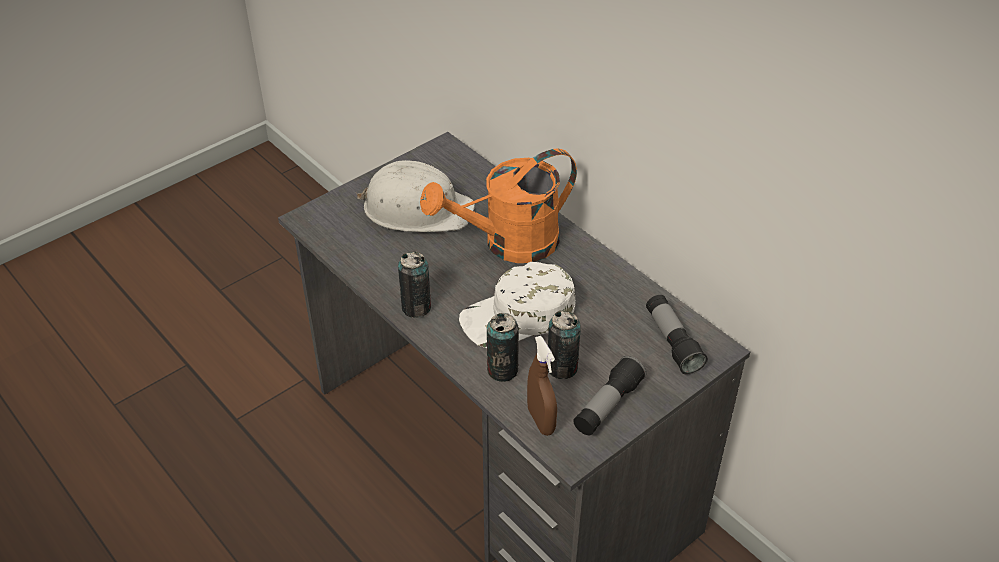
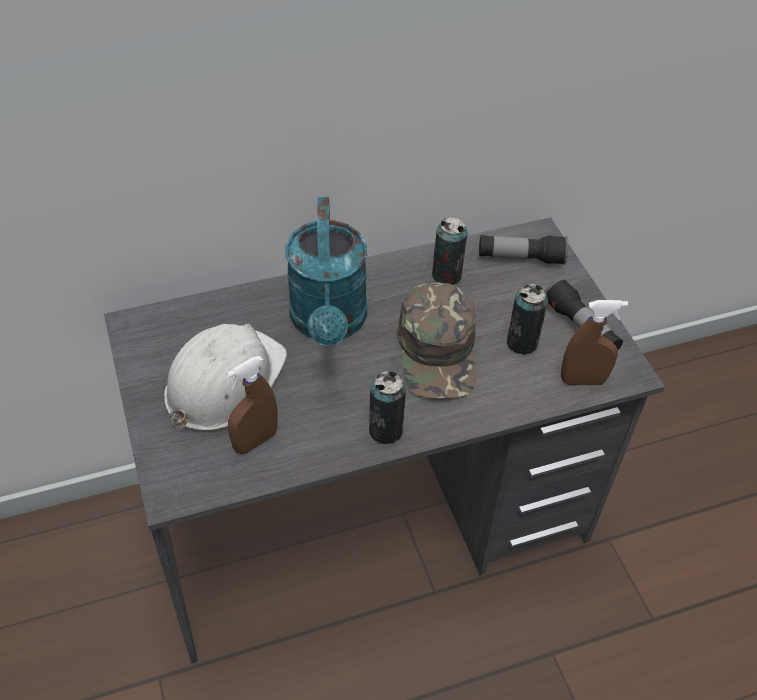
camera: 70 degrees left, 5 degrees up
orange watering can [420,148,577,263] -> turquoise watering can [286,197,367,346]
white cap [459,261,575,348] -> green cap [398,282,476,399]
can [487,313,519,382] -> can moved to [432,217,468,285]
none -> brown spray bottle [226,356,277,454]

